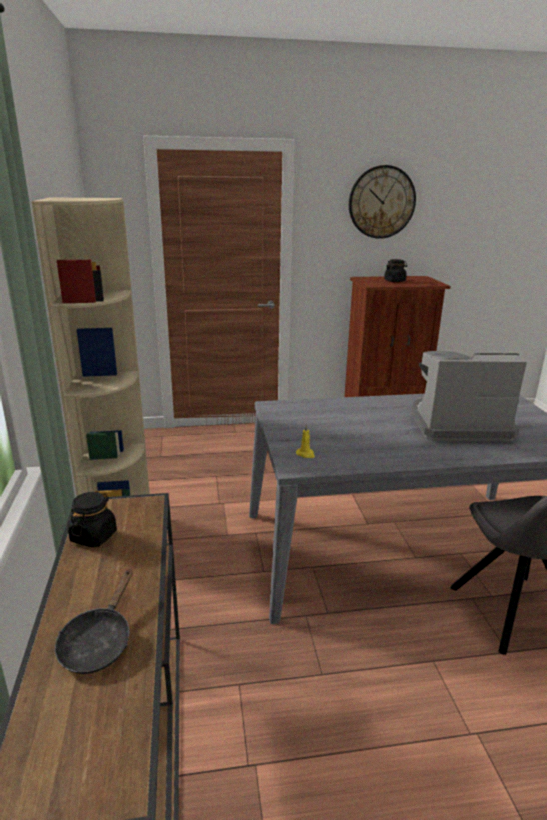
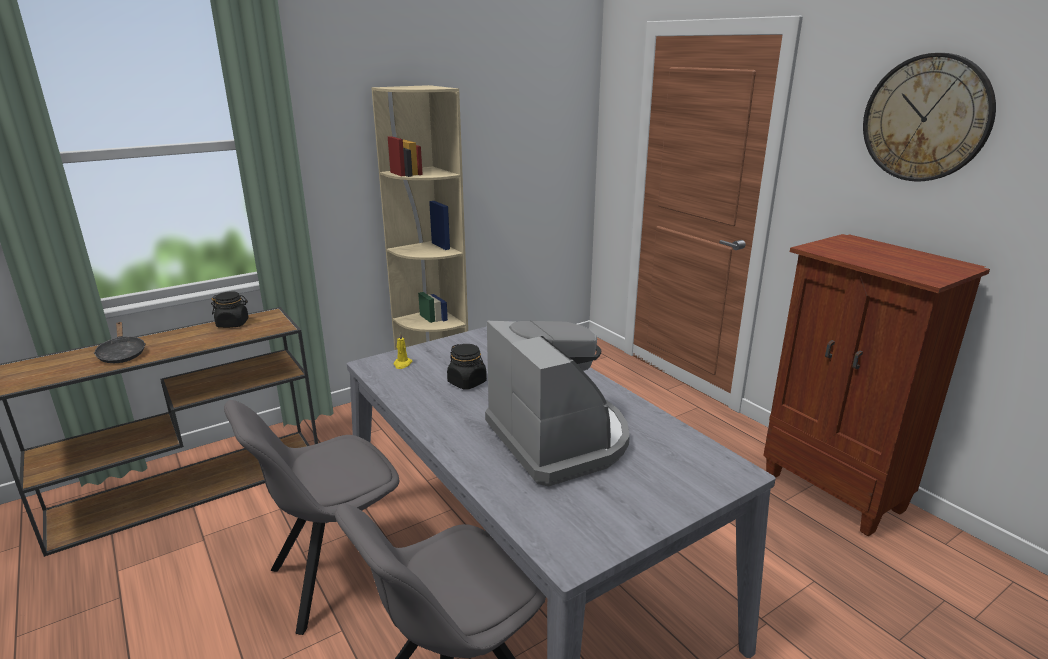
camera: 65 degrees right, 0 degrees up
black frying pan [55,569,133,674] -> black frying pan turned 105 degrees counterclockwise [94,322,146,363]
black jar [384,259,407,282] -> black jar moved to [447,344,487,390]
none -> grey chair [224,400,399,635]

